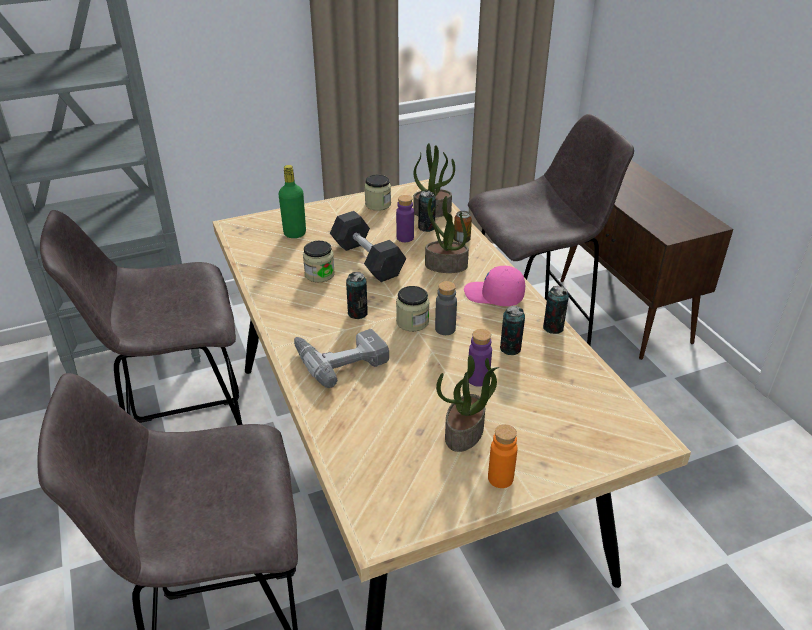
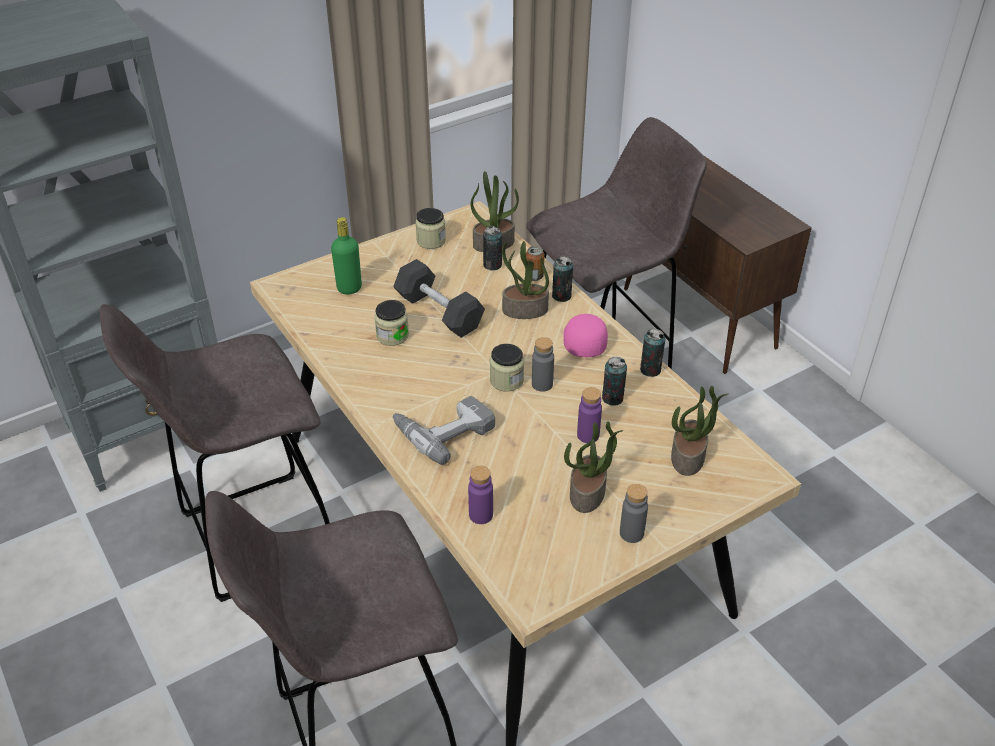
camera: 10 degrees left, 5 degrees up
can [346,272,368,319] -> can moved to [552,256,573,302]
purple bottle [396,195,414,242] -> purple bottle moved to [468,466,493,524]
pink cap [464,266,525,306] -> pink cap turned 75 degrees clockwise [563,314,608,357]
orange bottle [488,424,518,488] -> grey bottle [620,484,648,543]
none -> potted plant [671,386,728,476]

